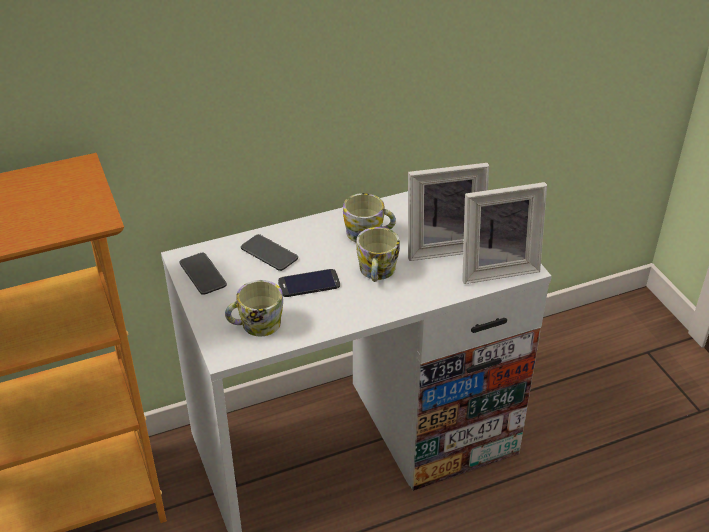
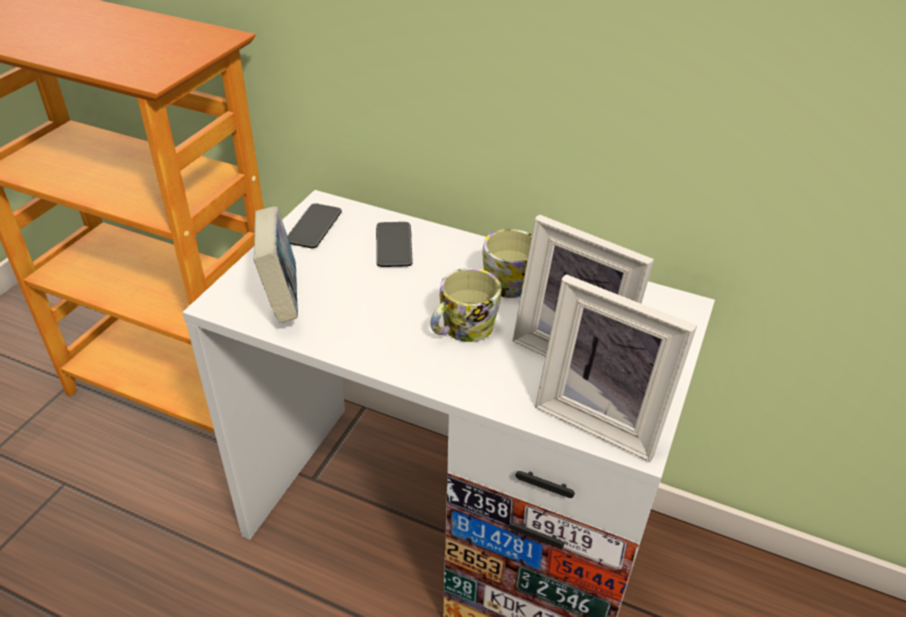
camera: 45 degrees right, 0 degrees up
mug [225,280,283,336] -> book [253,206,298,323]
phone [278,269,340,297] -> none

